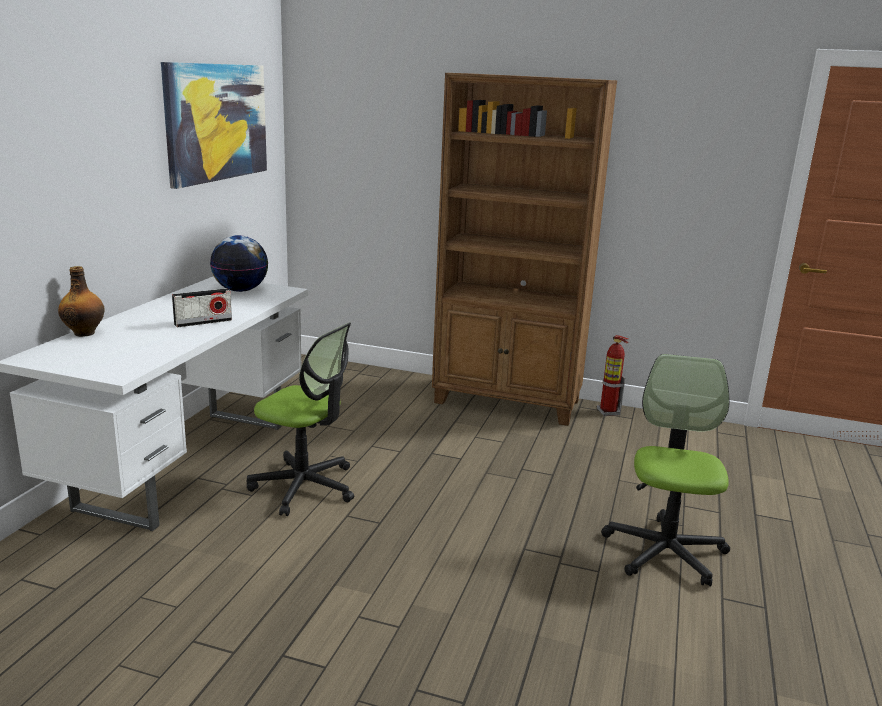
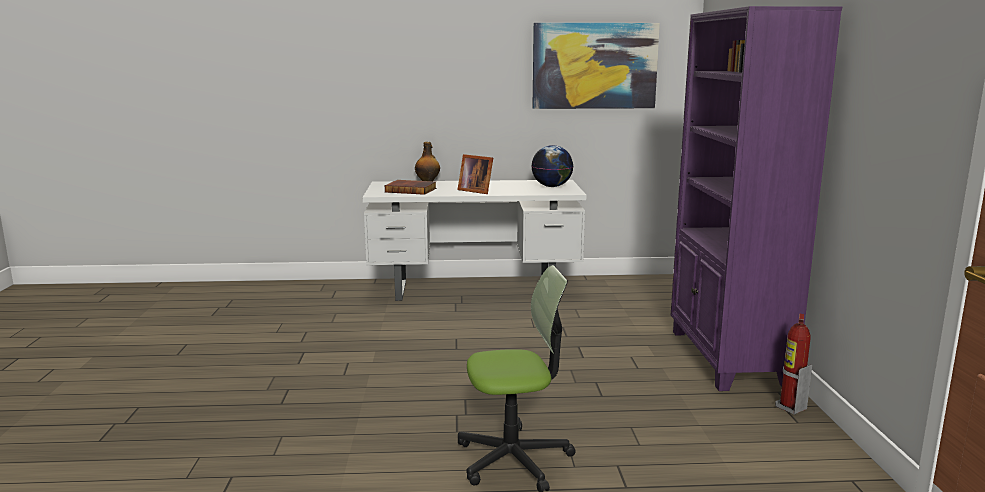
camera: 70 degrees right, 5 degrees down
radio [172,288,232,328] -> picture frame [458,154,493,194]
office chair [247,323,354,516] -> none
brown bookcase [432,73,617,426] -> purple bookcase [671,6,842,391]
none -> book [385,180,436,195]

